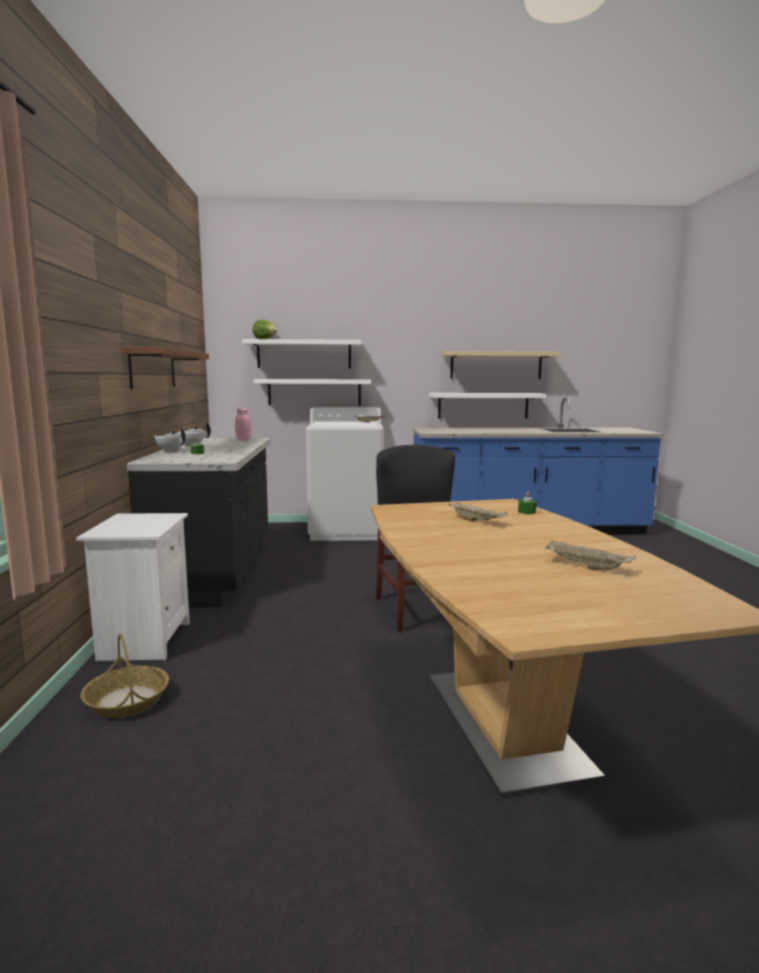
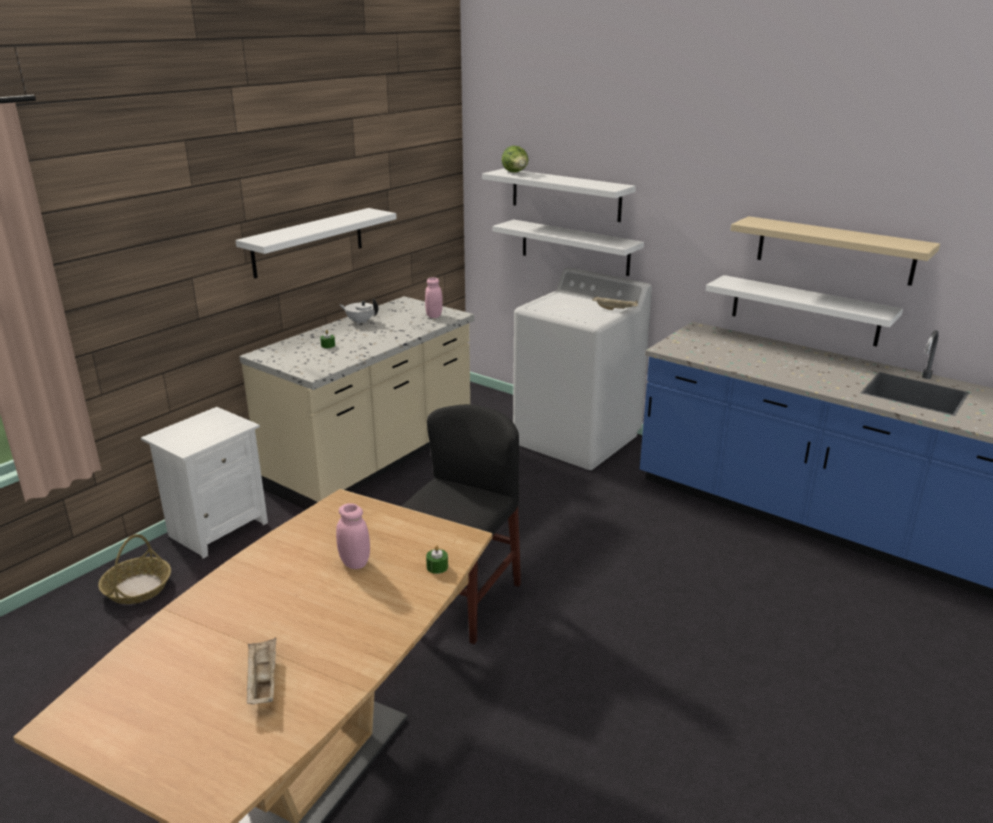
camera: 40 degrees right, 15 degrees up
brown shelf [122,347,209,389] -> white shelf [235,208,397,279]
black counter [127,438,271,608] -> beige counter [239,296,474,510]
white teapot [154,427,186,452] -> none
beige tray [448,502,507,521] -> pink jar [336,503,370,569]

